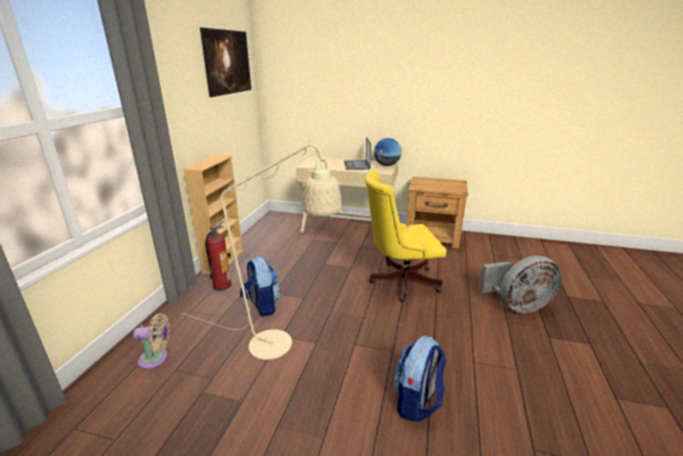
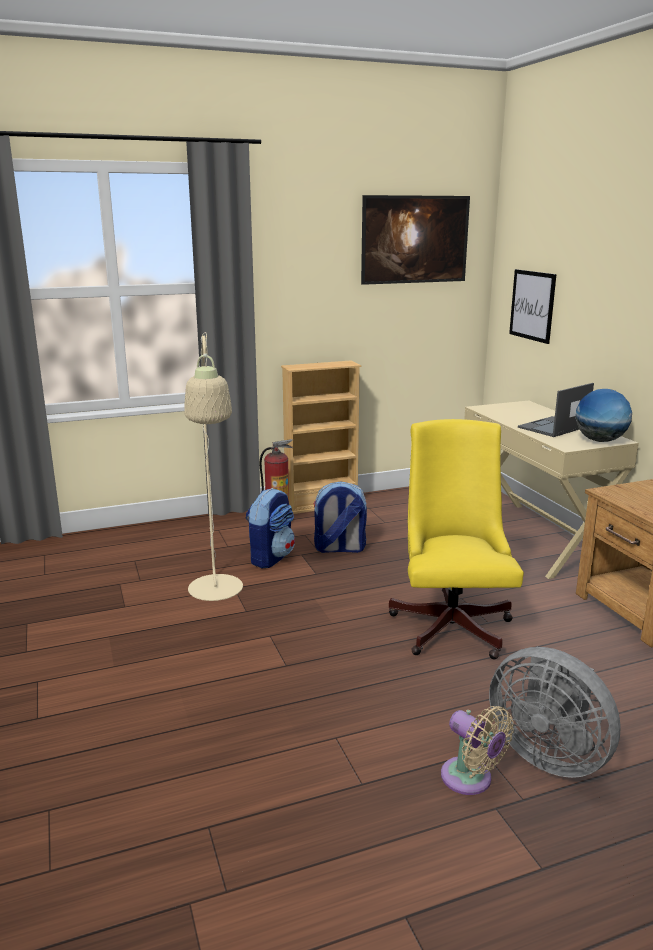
camera: 55 degrees right, 5 degrees down
beige fan [133,313,170,369] -> beige fan moved to [441,706,514,795]
yellow office chair [365,170,446,302] -> yellow office chair turned 45 degrees clockwise [389,419,524,660]
backpack [394,336,446,422] -> backpack moved to [313,481,367,553]
none -> picture [509,269,557,344]

